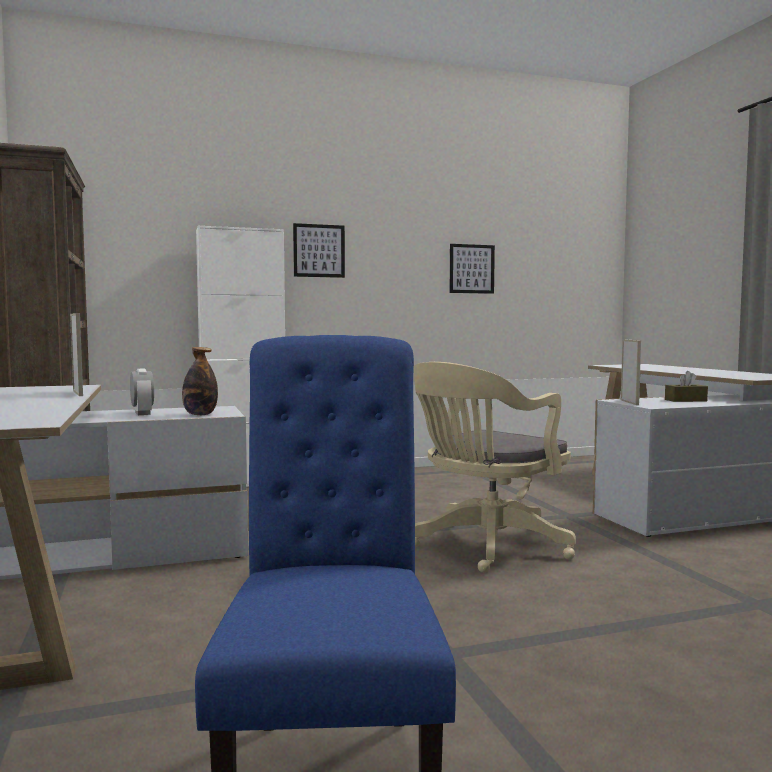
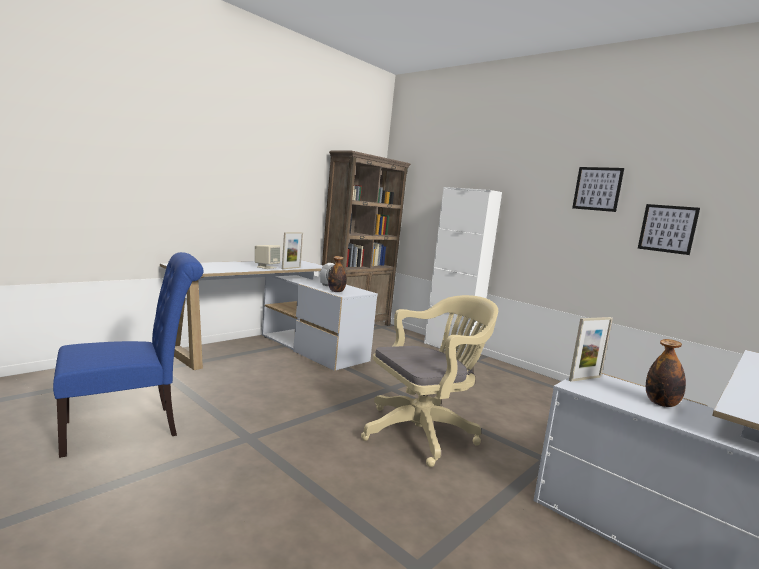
camera: 60 degrees right, 5 degrees up
picture [293,223,345,278] -> picture moved to [572,167,624,212]
beige office chair [413,362,576,573] -> beige office chair turned 135 degrees clockwise [361,295,498,467]
brown tissue box [665,371,708,402] -> bottle [646,339,686,407]
none -> beige speaker [255,245,280,269]

